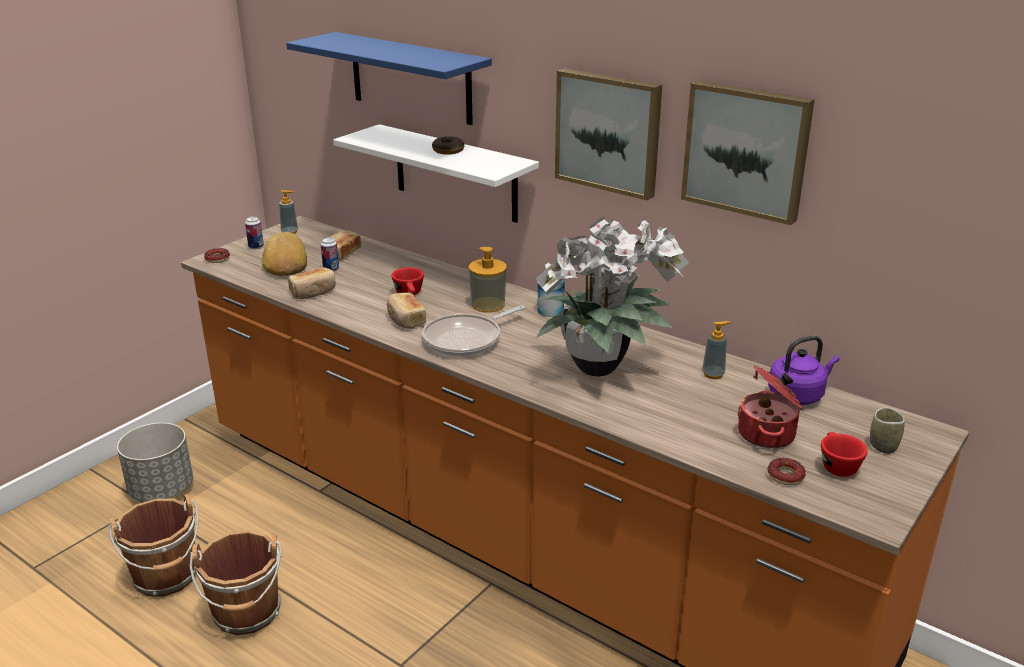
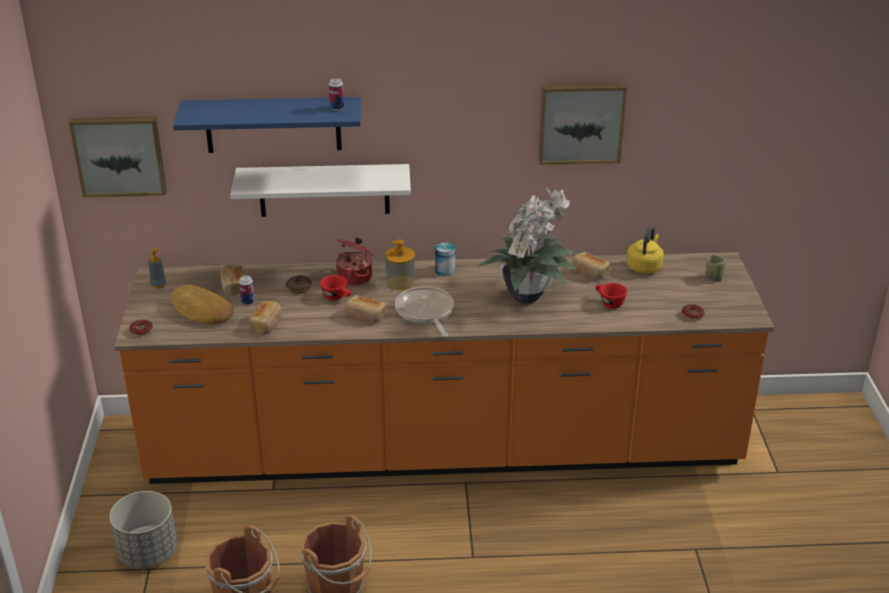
camera: 40 degrees left, 5 degrees up
can [245,216,264,249] -> can moved to [329,78,344,110]
frying pan [422,305,525,356] -> frying pan turned 150 degrees clockwise [395,287,454,337]
donut [432,136,464,155] -> donut moved to [286,276,312,294]
picture [555,68,662,201] -> picture moved to [69,116,167,197]
soap dispenser [702,321,731,379] -> bread [572,252,610,280]
cooking pot [737,365,803,448] -> cooking pot moved to [336,238,374,286]
purple kettle [768,335,839,405] -> yellow kettle [626,227,664,274]
red cup [821,432,868,477] -> red cup moved to [596,283,627,309]

